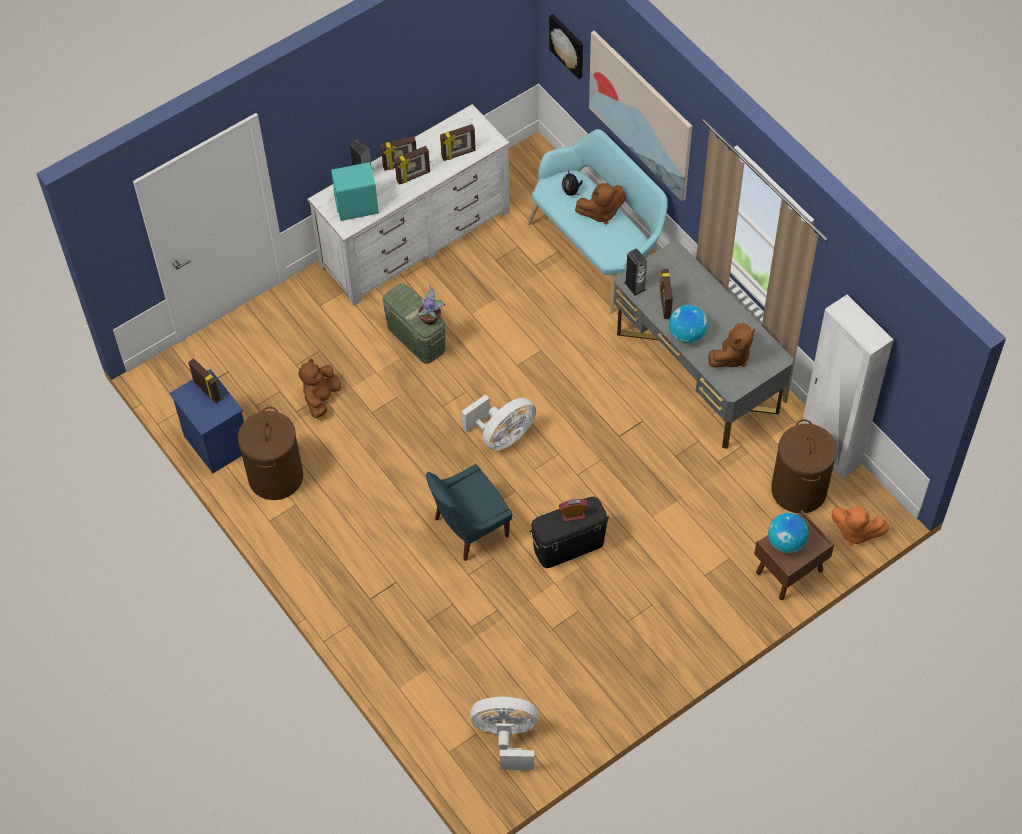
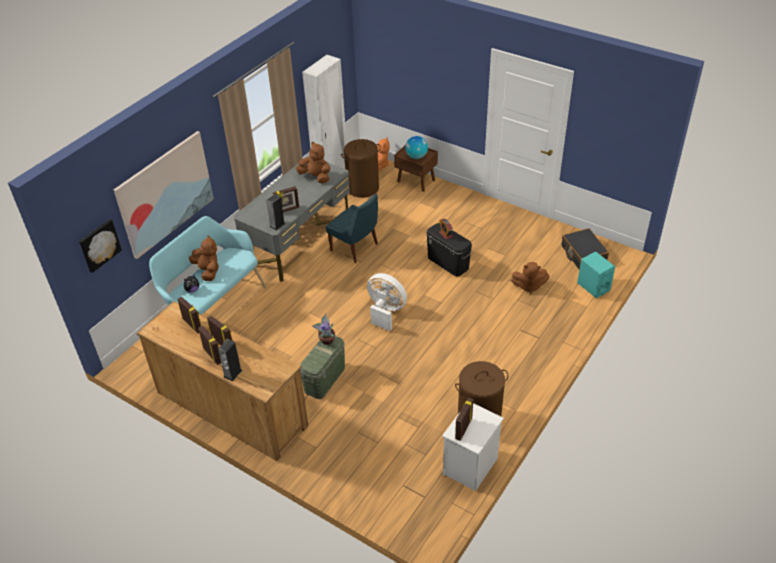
camera: 110 degrees left, 15 degrees down
blue nightstand [169,369,244,473] -> white nightstand [442,403,504,491]
brown plush toy [299,359,341,418] -> brown plush toy moved to [511,262,550,294]
white dresser [307,104,510,305] -> brown dresser [137,301,308,461]
turquoise speaker [331,162,379,221] -> turquoise speaker moved to [577,252,615,298]
blue chair [426,464,512,561] -> blue chair moved to [326,193,378,263]
white fan [470,697,539,770] -> black suitcase [561,228,609,270]
globe [669,305,707,343] -> none

